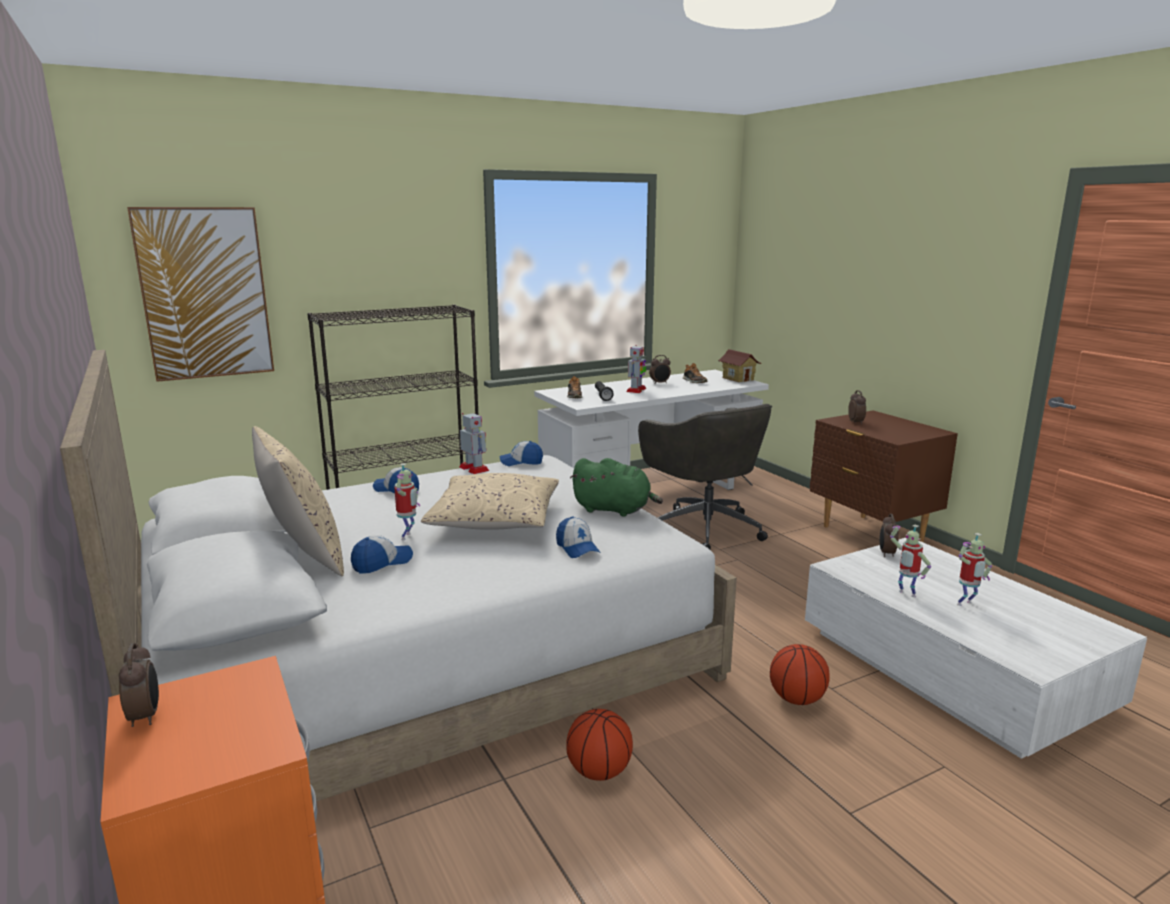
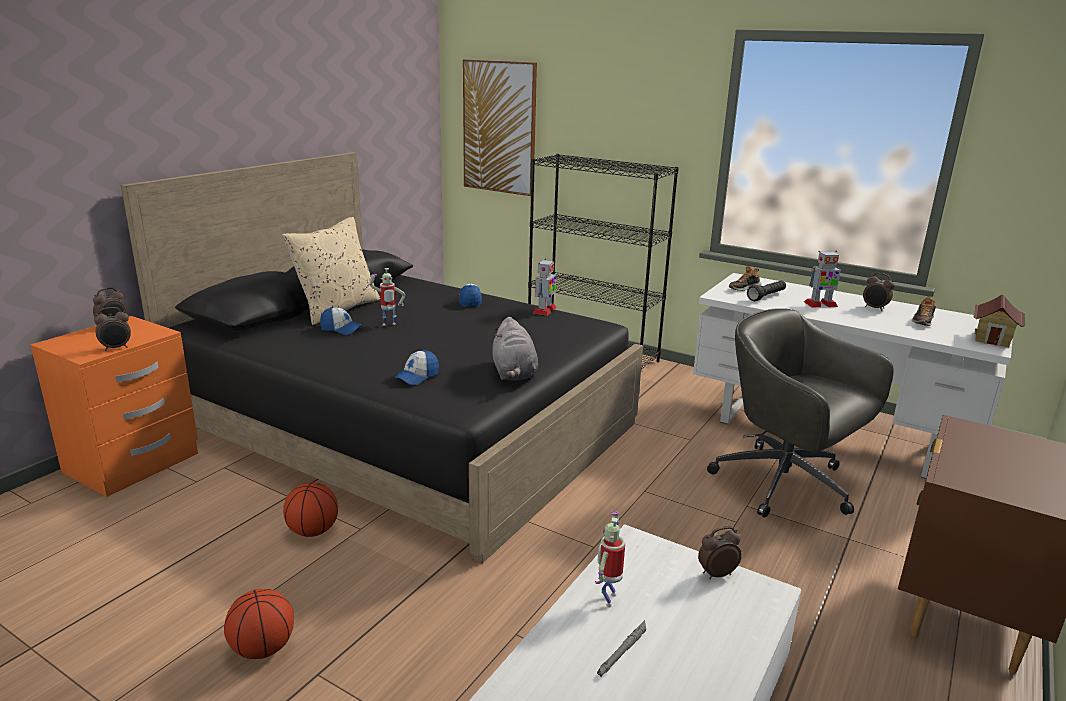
camera: 60 degrees right, 5 degrees up
white bed [60,350,737,802] -> black bed [121,152,643,563]
beige pillow [421,473,559,530] -> none
cap [499,441,543,466] -> none
green plush toy [570,458,663,517] -> grey plush toy [492,317,538,381]
grey office chair [638,404,772,549] -> grey office chair turned 105 degrees clockwise [707,309,894,518]
basketball [770,644,830,705] -> basketball moved to [224,589,294,659]
alarm clock [848,390,866,425] -> alarm clock moved to [94,307,131,351]
toy robot [957,533,992,606] -> grey flashlight [597,620,646,677]

